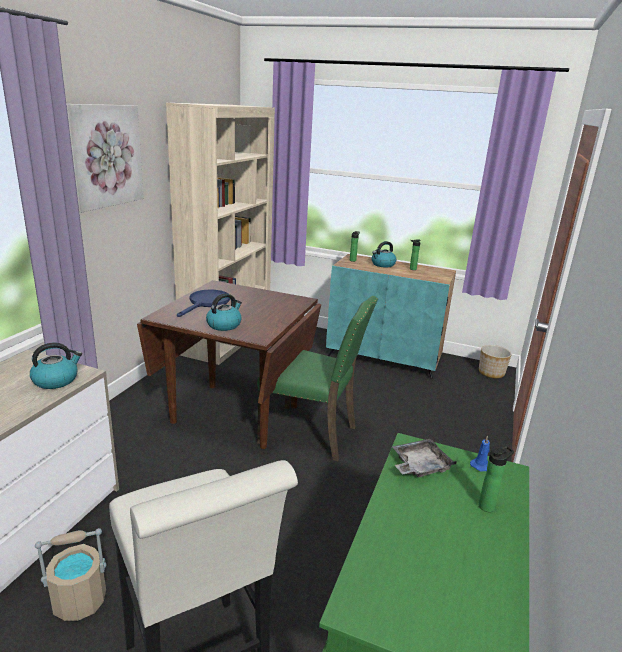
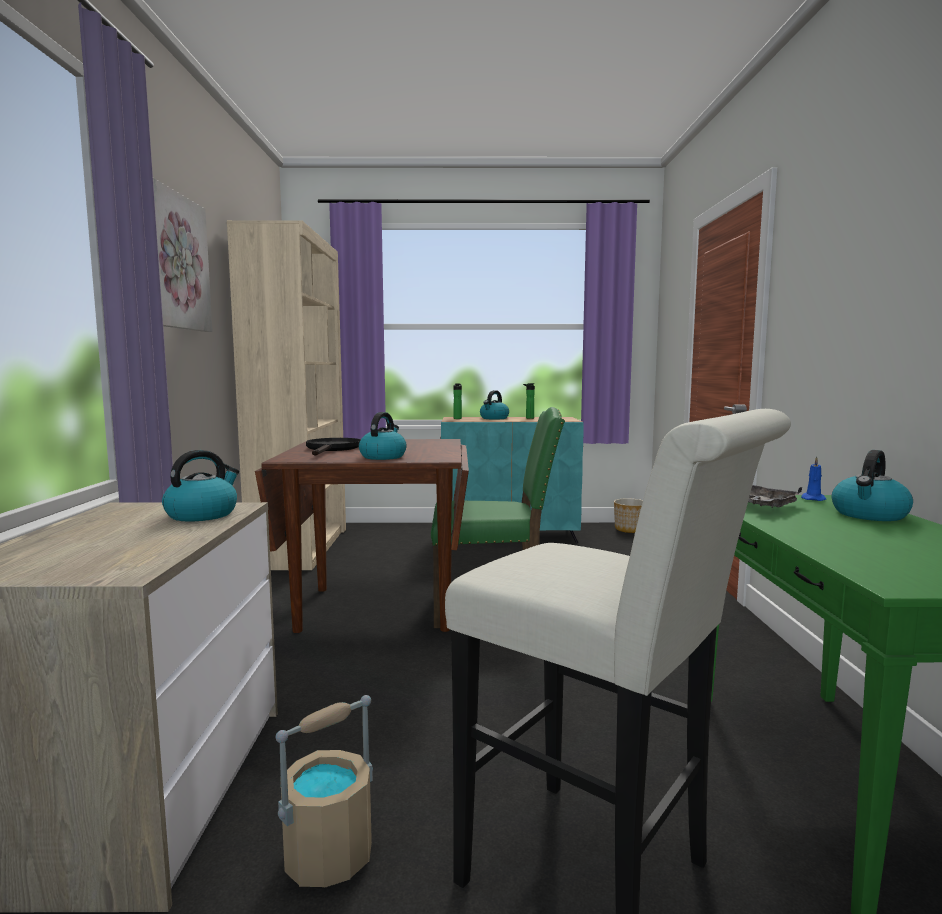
camera: 20 degrees left, 15 degrees down
blue frying pan [177,290,230,317] -> black frying pan [306,438,361,456]
bottle [478,446,514,512] -> kettle [831,450,913,521]

